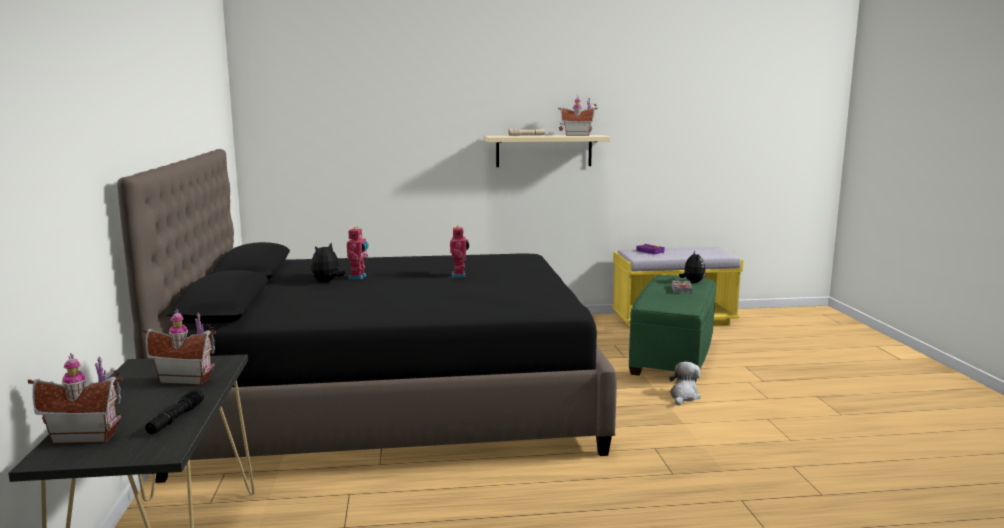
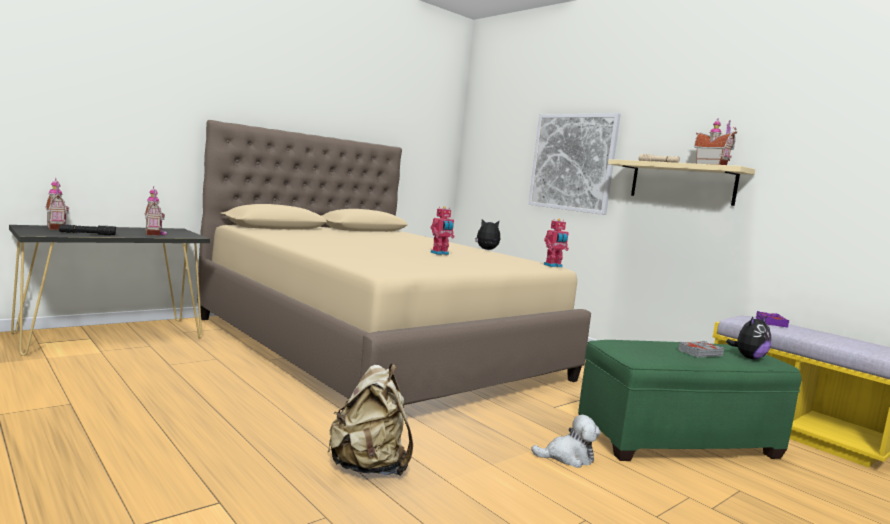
camera: 55 degrees right, 5 degrees down
black bed [117,149,617,483] -> beige bed [197,120,591,405]
plush toy [311,243,346,282] -> plush toy moved to [475,219,500,250]
toy robot [347,227,369,279] -> toy robot moved to [543,219,569,267]
none -> beige backpack [327,364,413,475]
none -> picture [528,113,621,215]

